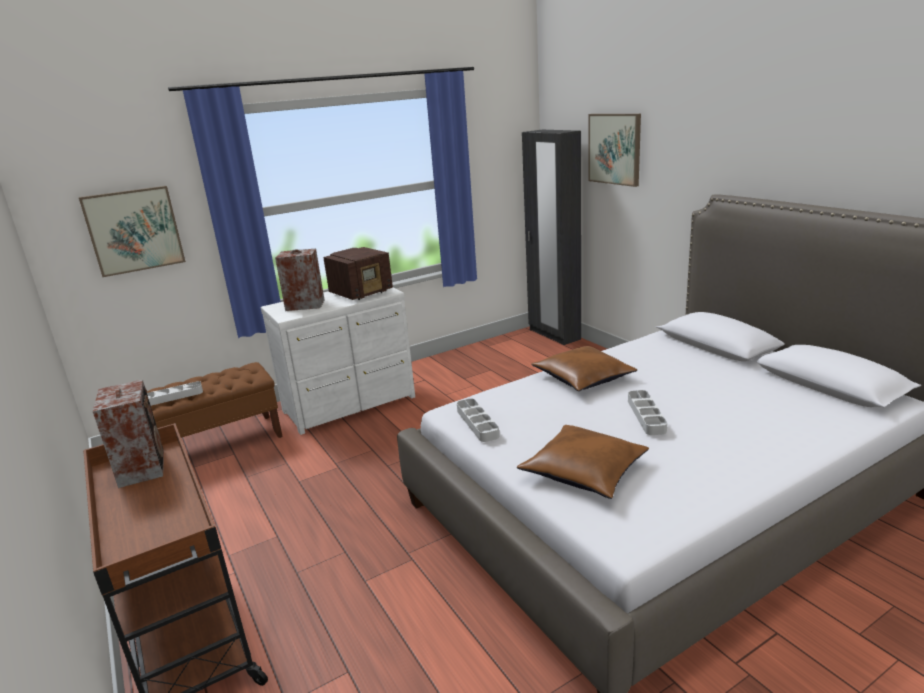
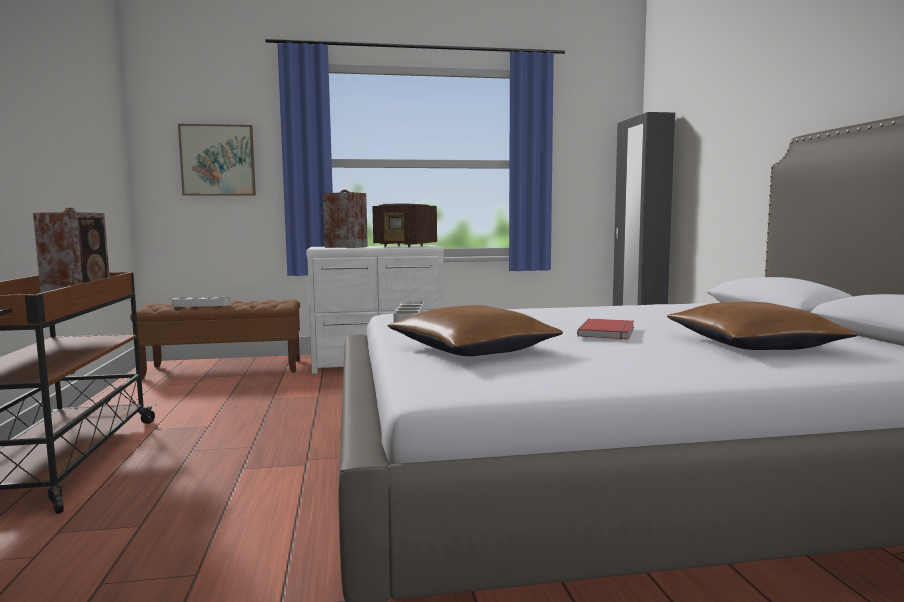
camera: 20 degrees right, 15 degrees down
radio [323,247,393,300] -> radio turned 45 degrees clockwise [372,203,437,247]
brown pillow [531,346,637,391] -> brown pillow moved to [667,302,858,350]
picture [588,114,641,187] -> none
grey tray [628,390,667,435] -> red book [577,318,634,339]

